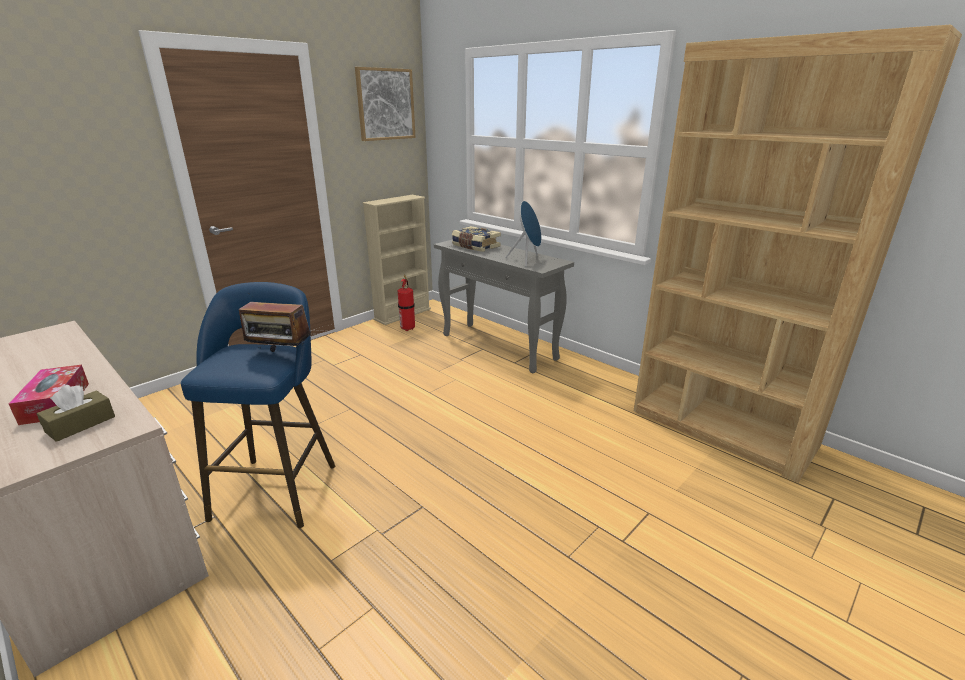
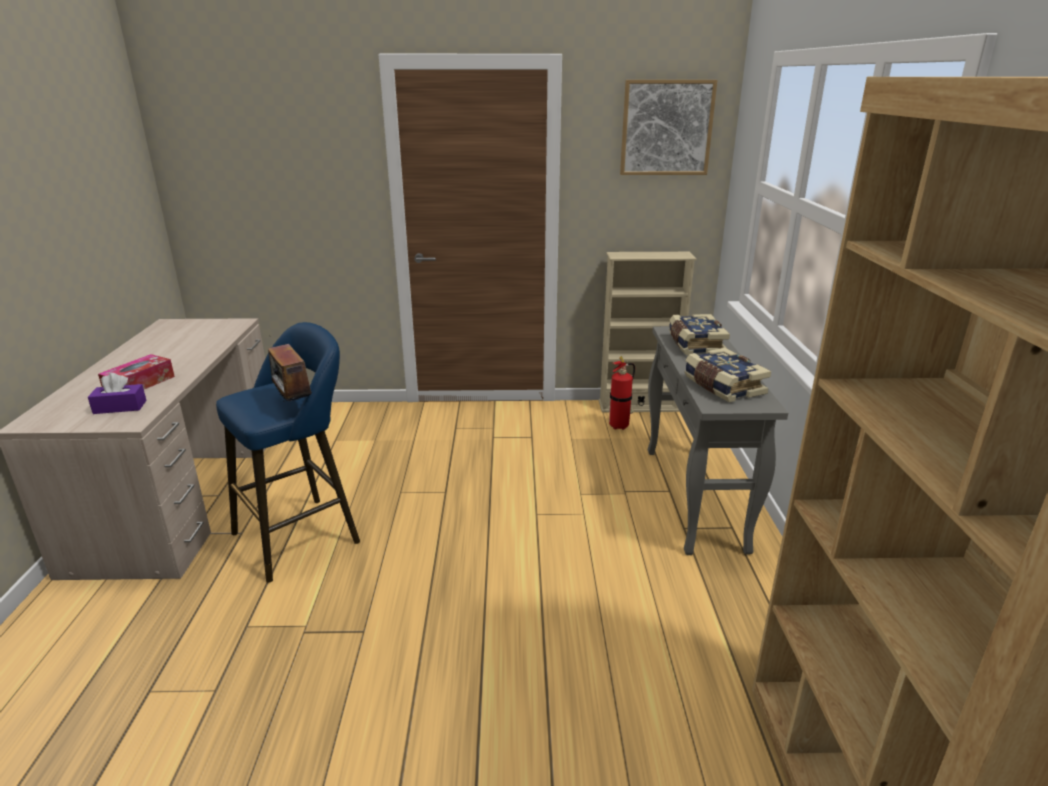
camera: 45 degrees right, 0 degrees up
brown tissue box [37,385,115,442] -> purple tissue box [88,373,147,414]
blue speaker [505,201,542,266] -> book [684,348,771,402]

